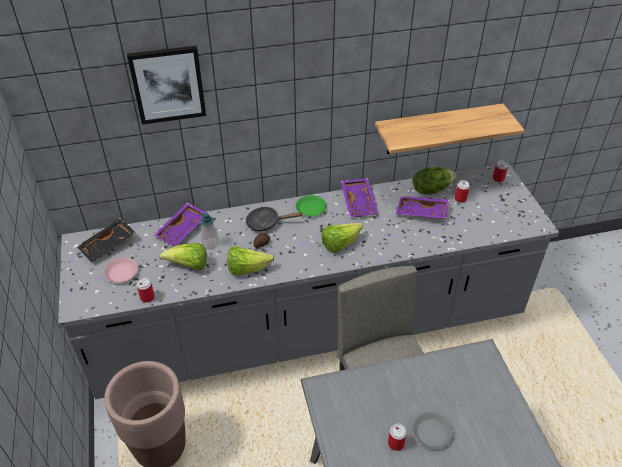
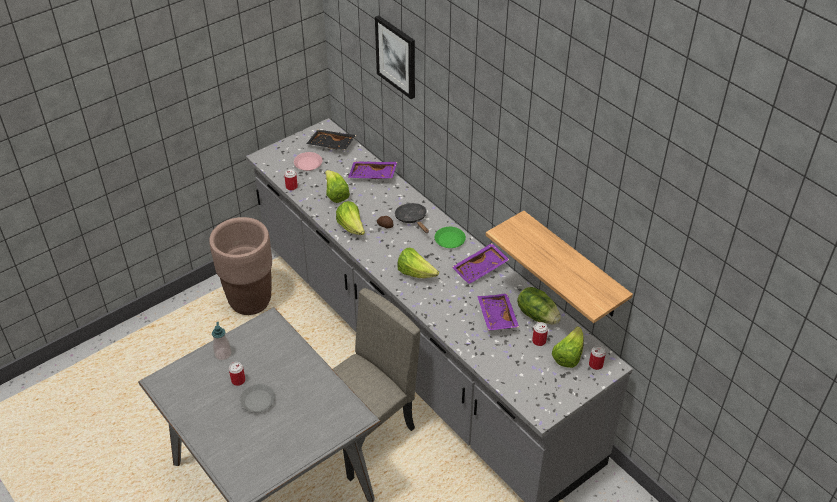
camera: 65 degrees right, 0 degrees up
soap dispenser [199,213,219,249] -> soap dispenser moved to [212,322,232,361]
none -> lettuce [552,326,584,368]

